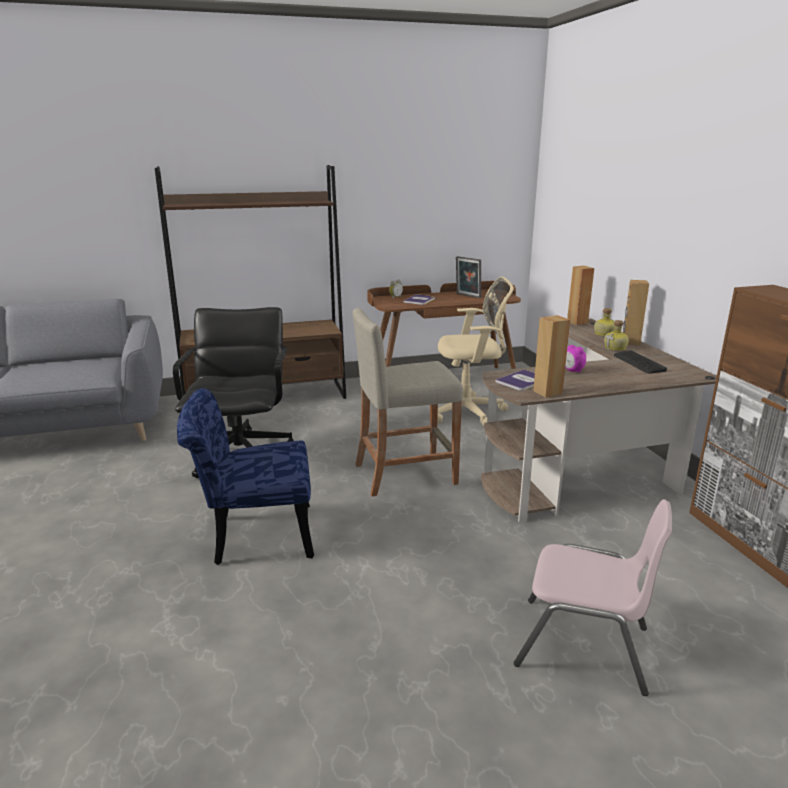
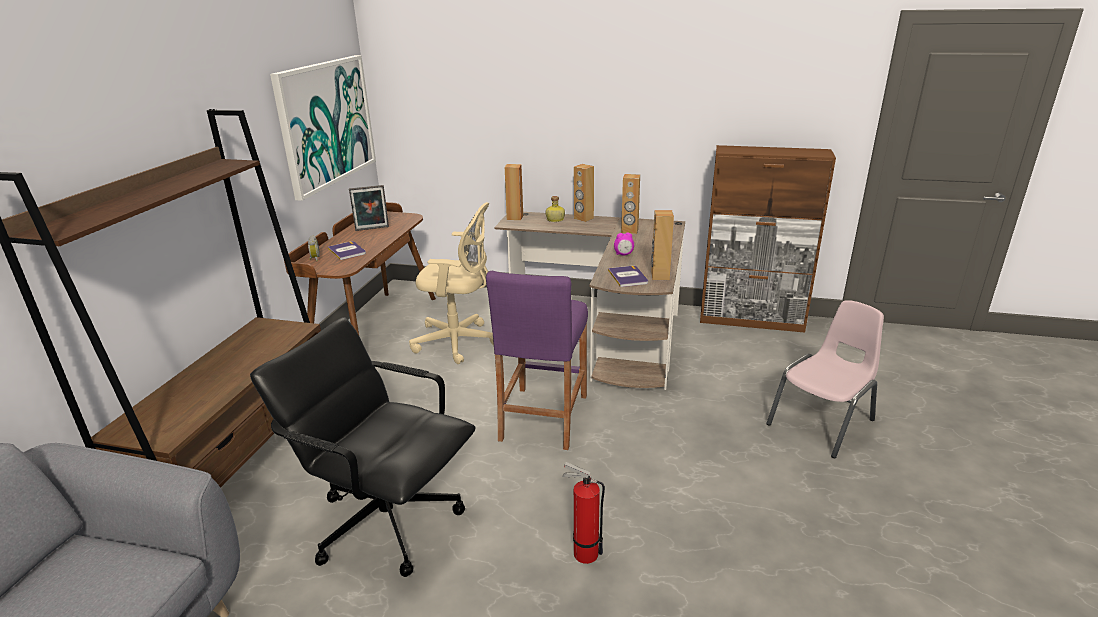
camera: 60 degrees left, 5 degrees up
blue chair [177,388,314,565] -> fire extinguisher [562,462,605,564]
beige stool [352,308,463,496] -> purple stool [486,271,588,450]
beige office chair [437,277,514,426] -> beige office chair turned 75 degrees clockwise [409,202,494,364]
bottle [604,320,629,351] -> none
keyboard [614,350,667,373] -> brown speaker [621,174,640,234]
none -> picture [270,55,376,201]

